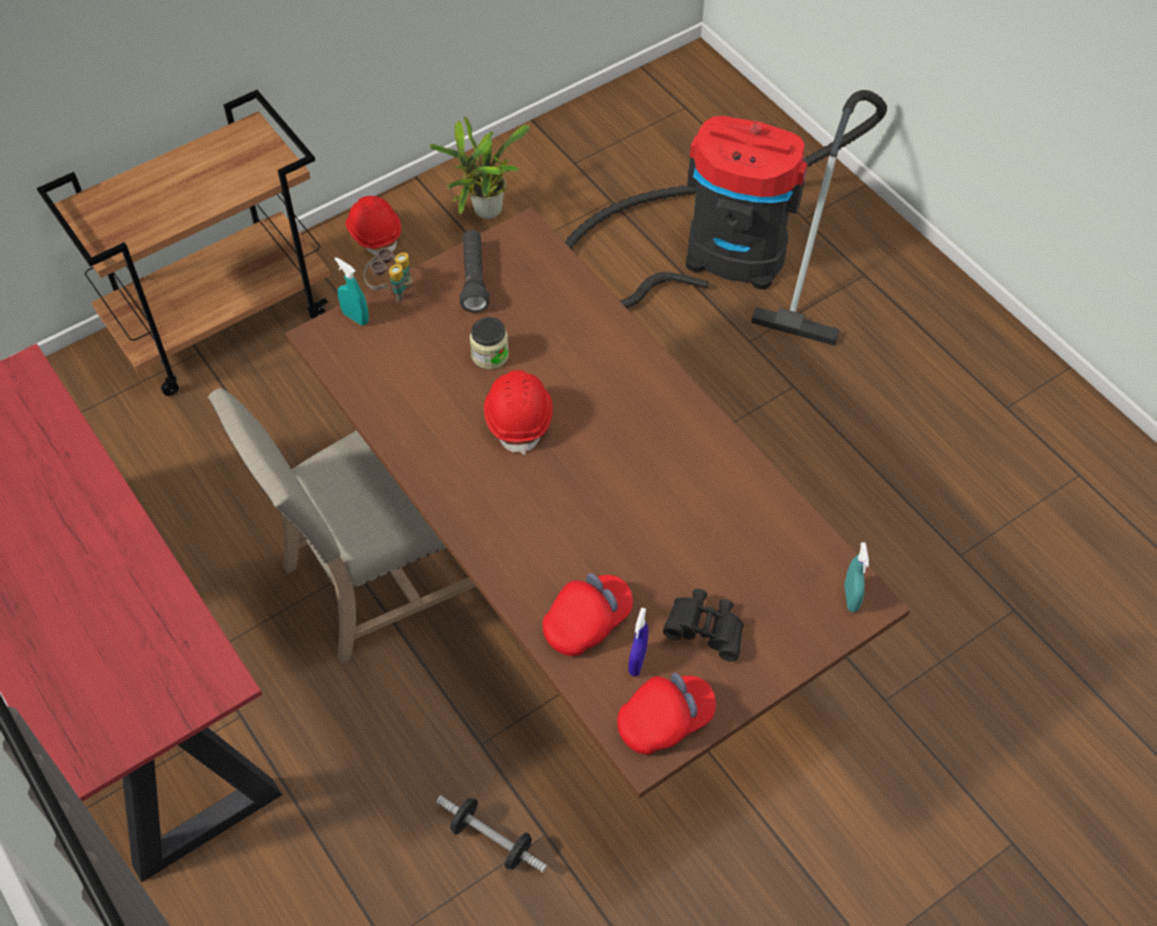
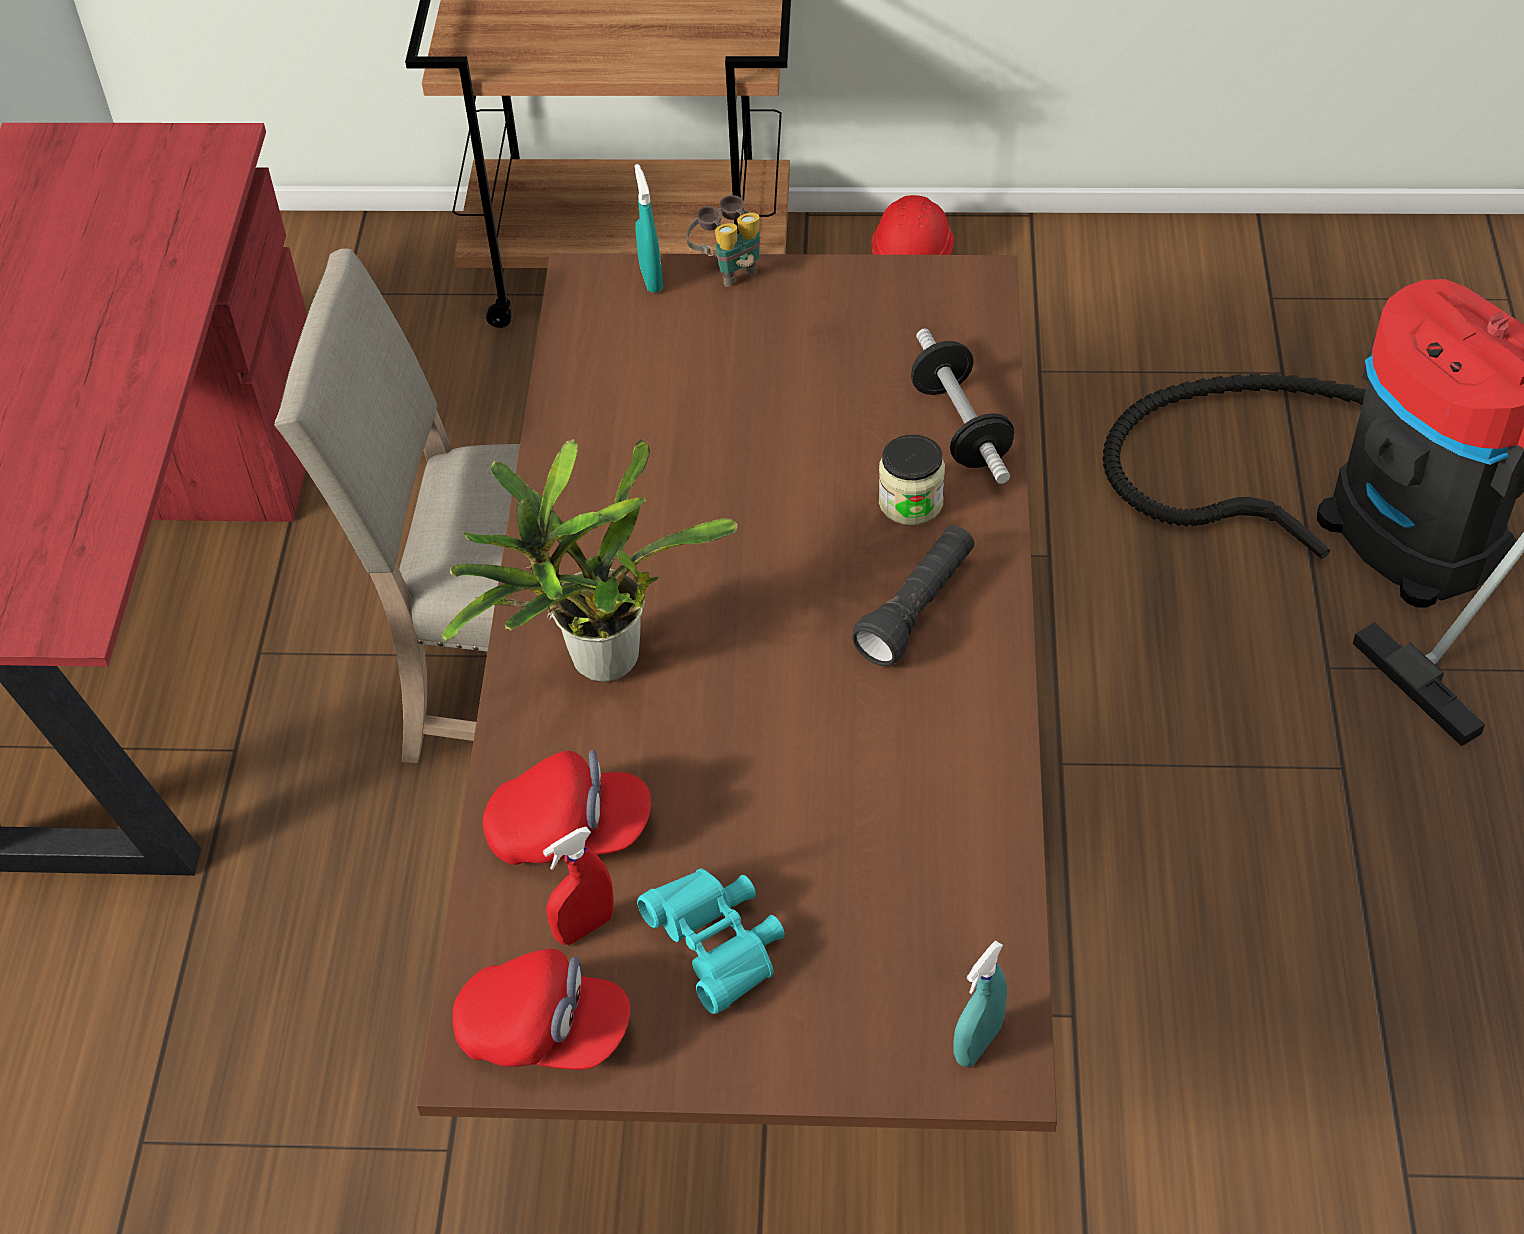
camera: 40 degrees right, 5 degrees down
potted plant [429,116,530,219] -> potted plant moved to [442,439,738,682]
dumbbell [436,795,547,873] -> dumbbell moved to [911,329,1014,484]
black flashlight [460,230,490,313] -> black flashlight moved to [852,525,974,666]
jar [470,317,509,369] -> jar moved to [879,435,945,525]
red hard hat [484,370,553,455] -> none
blue spray bottle [628,608,648,676] -> red spray bottle [543,827,614,945]
black binoculars [663,589,744,661] -> turquoise binoculars [637,868,785,1014]

